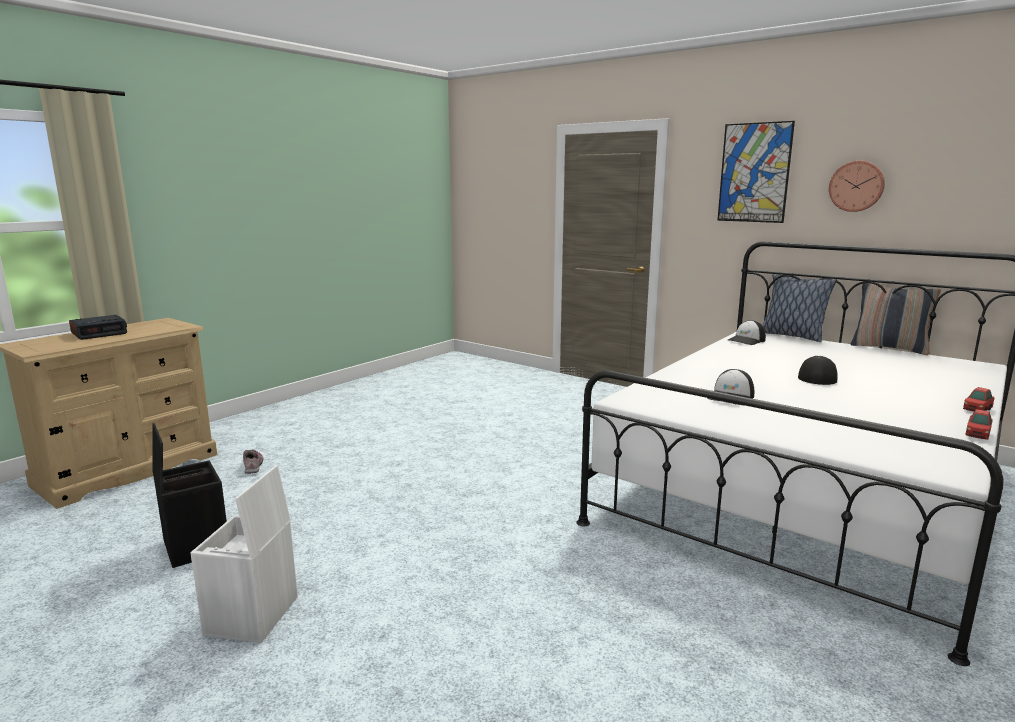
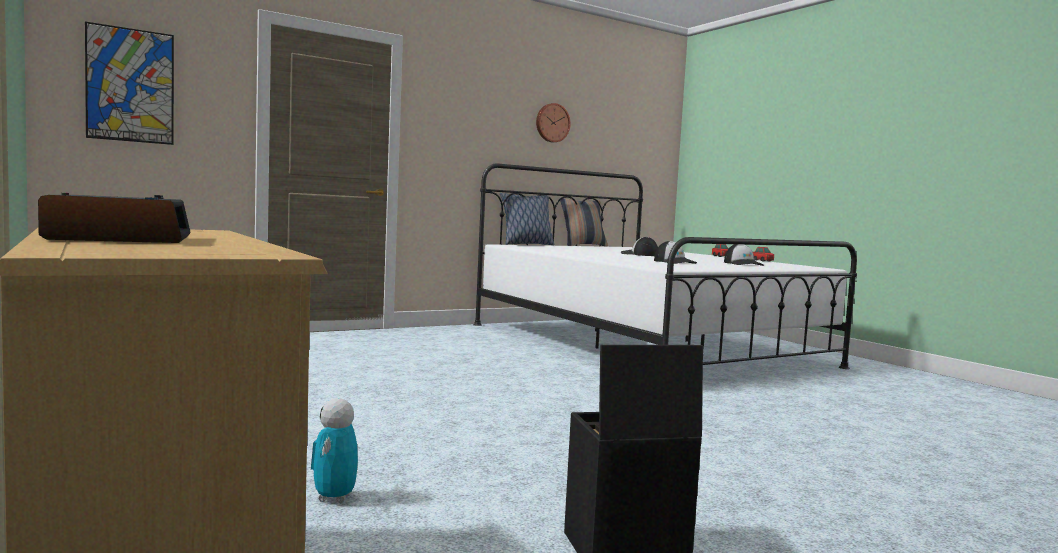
camera: 70 degrees left, 10 degrees down
white storage box [190,465,298,643] -> none
shoe [243,450,264,474] -> toy robot [311,398,358,503]
picture [717,121,795,223] -> picture moved to [85,22,174,145]
cap [728,320,766,345] -> cap moved to [724,244,764,266]

